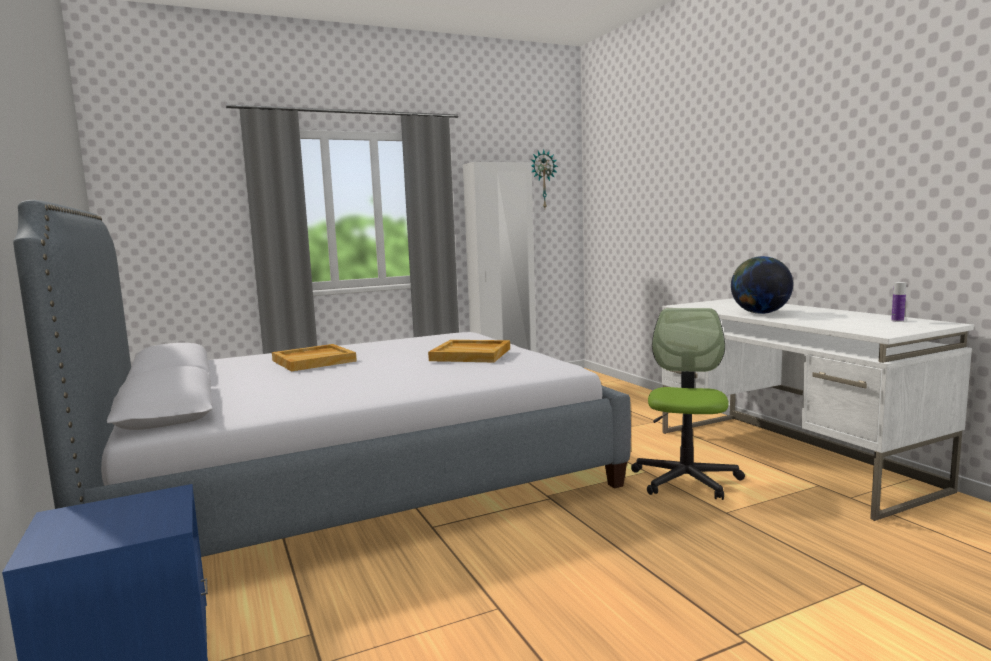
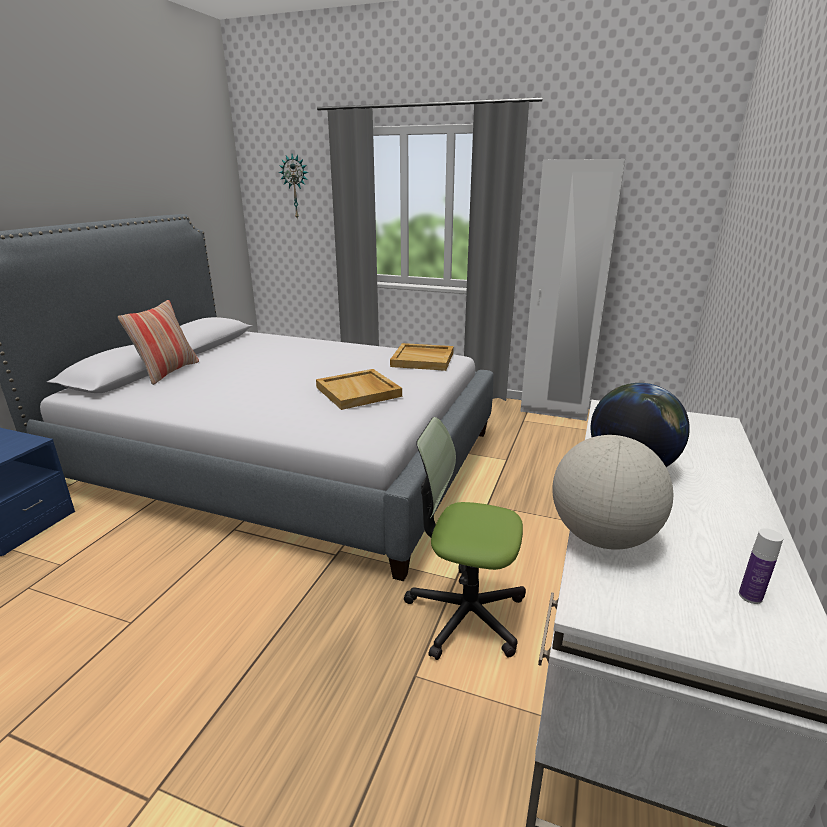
camera: 45 degrees right, 15 degrees up
beige tray [272,344,357,372] -> beige tray moved to [390,343,454,371]
wall clock [530,149,558,208] -> wall clock moved to [279,154,308,220]
office chair [631,308,745,500] -> office chair turned 135 degrees counterclockwise [404,417,526,660]
none -> pillow [118,300,199,385]
none -> globe [552,435,673,550]

